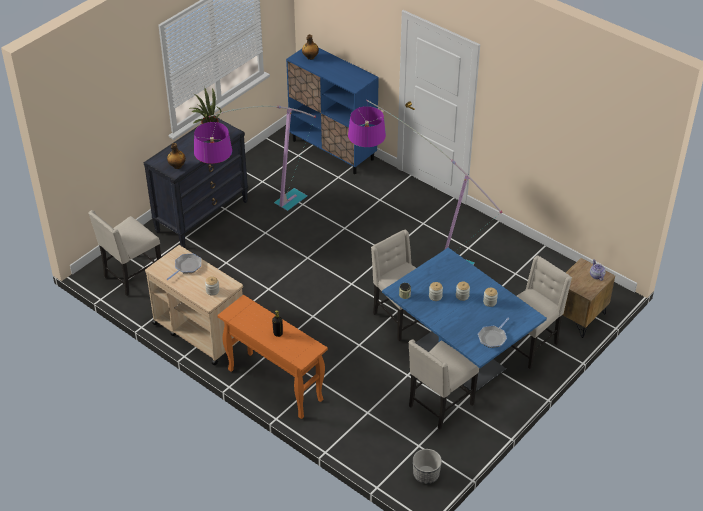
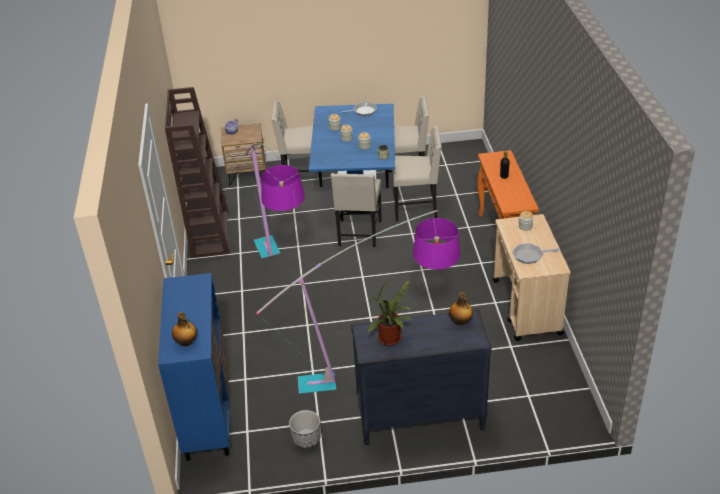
camera: 135 degrees left, 5 degrees down
beige chair [88,210,161,296] -> beige chair moved to [392,125,442,221]
planter [413,449,442,484] -> planter moved to [289,410,320,448]
none -> brown bookcase [165,87,229,258]

